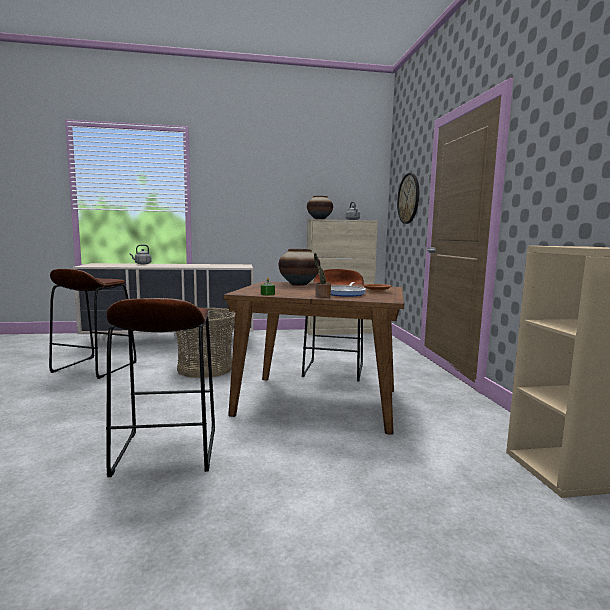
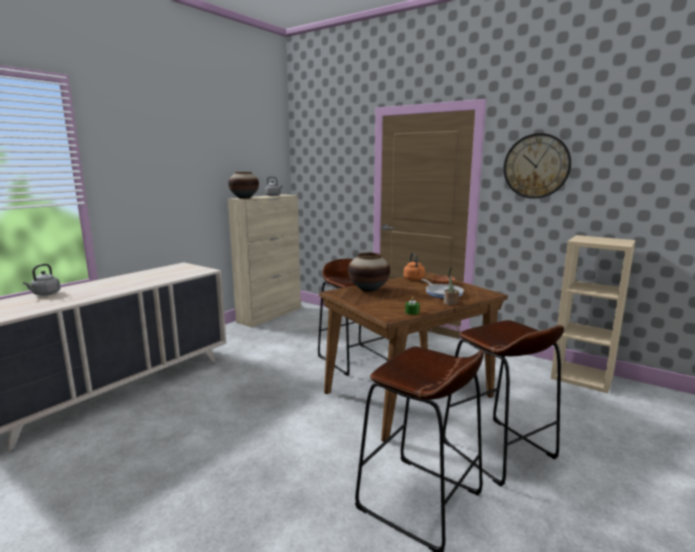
camera: 45 degrees left, 5 degrees up
brown stool [49,269,137,379] -> brown stool moved to [443,320,564,487]
basket [175,307,235,378] -> none
wall clock [397,173,419,224] -> wall clock moved to [503,133,571,199]
none -> orange kettle [404,253,425,280]

